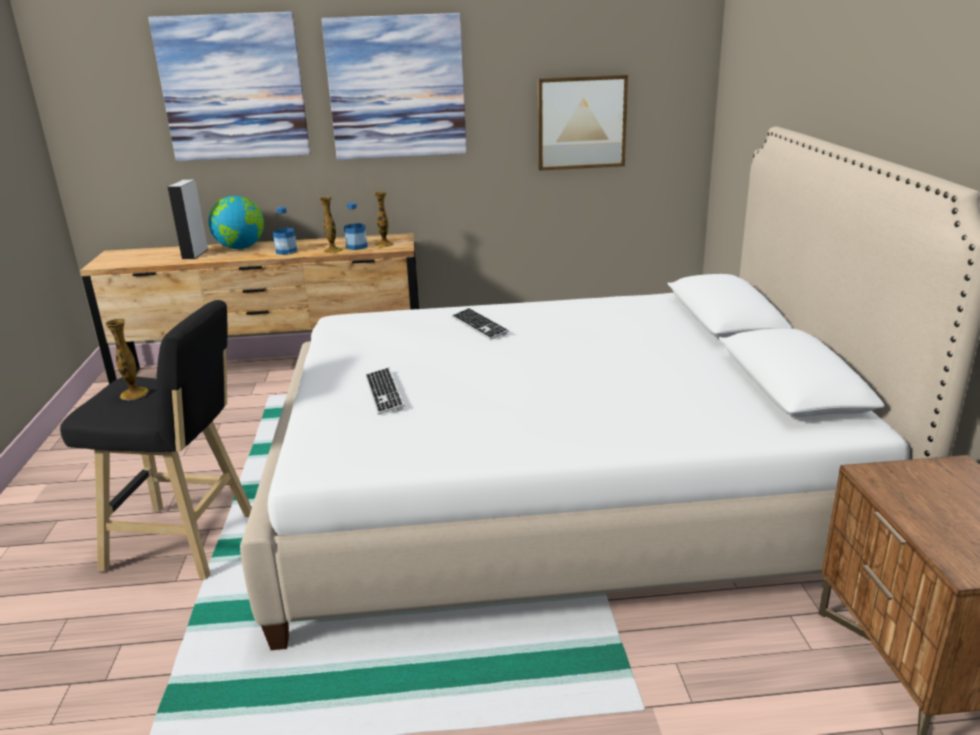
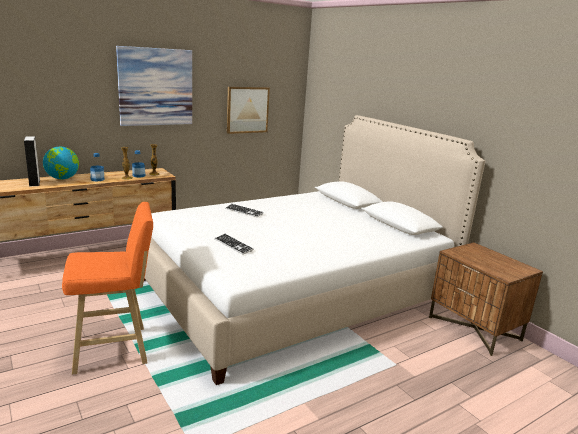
camera: 30 degrees left, 5 degrees down
black stool [60,300,252,579] -> orange stool [62,202,153,375]
vase [105,318,149,400] -> none
picture [148,12,310,161] -> none

